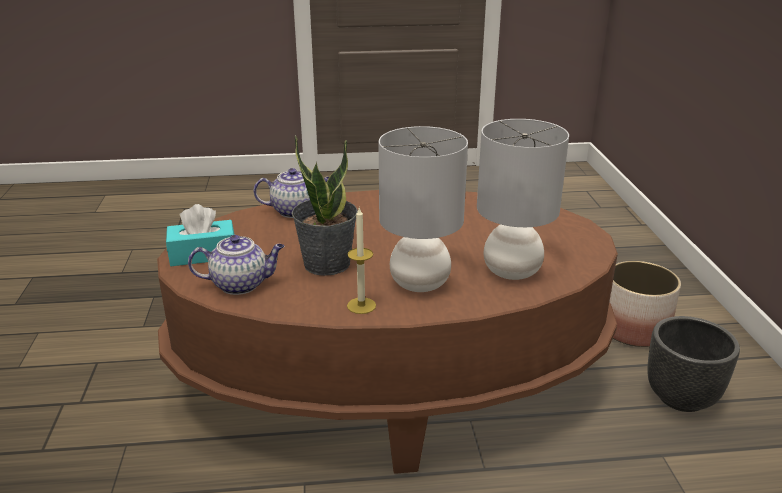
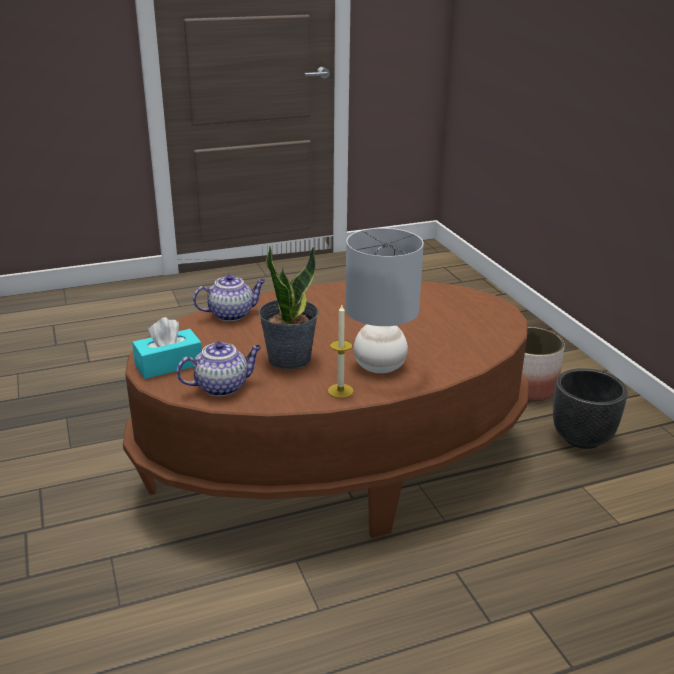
camera: 15 degrees left, 0 degrees up
grey table lamp [477,119,569,280] -> none

